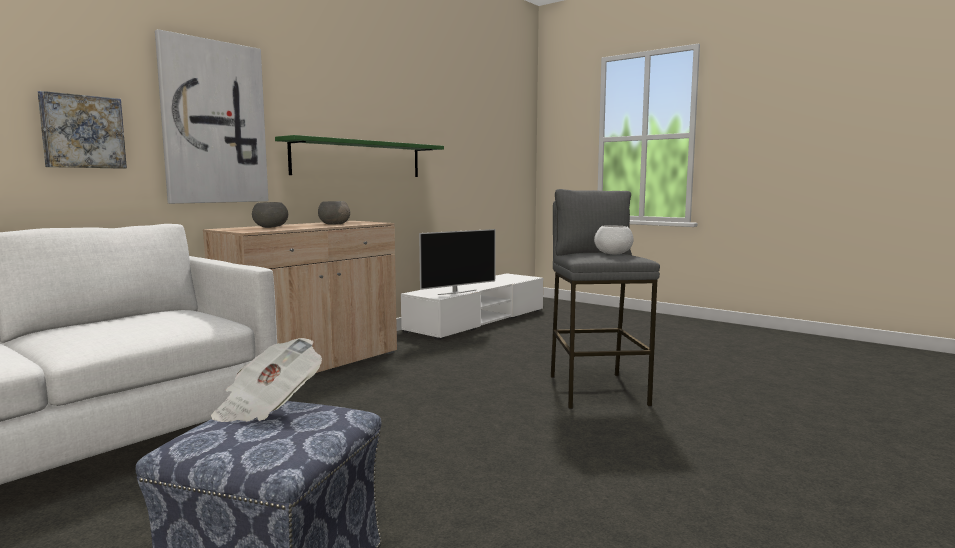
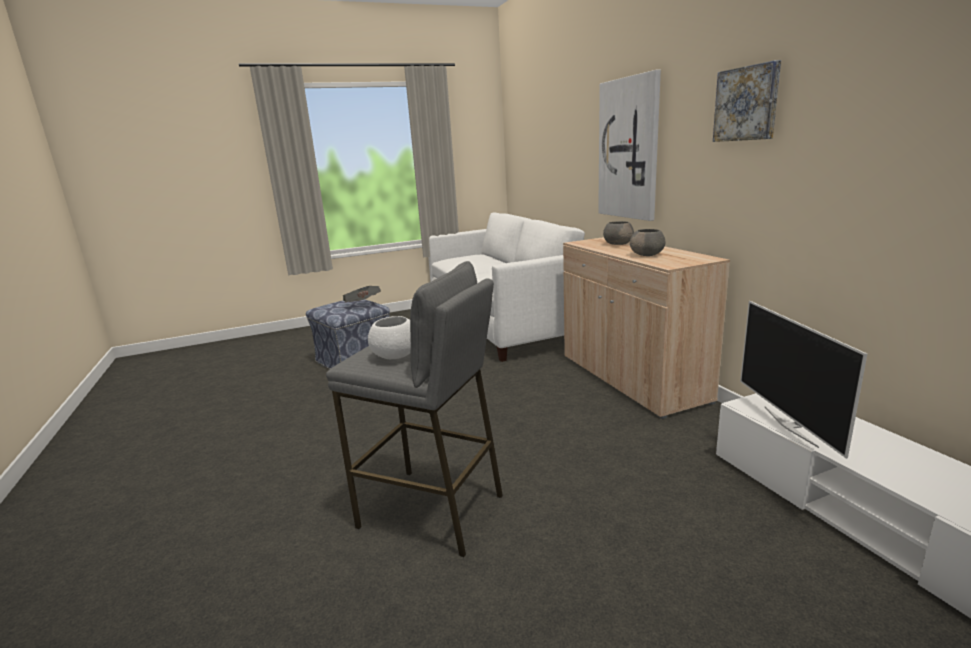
camera: 120 degrees right, 10 degrees up
picture [38,91,127,169] -> picture moved to [713,60,781,142]
green shelf [275,135,444,177] -> none

